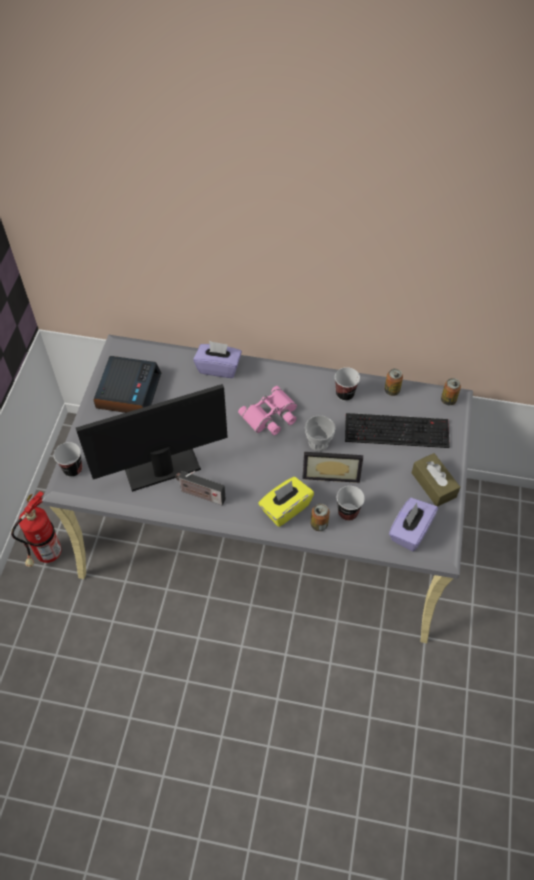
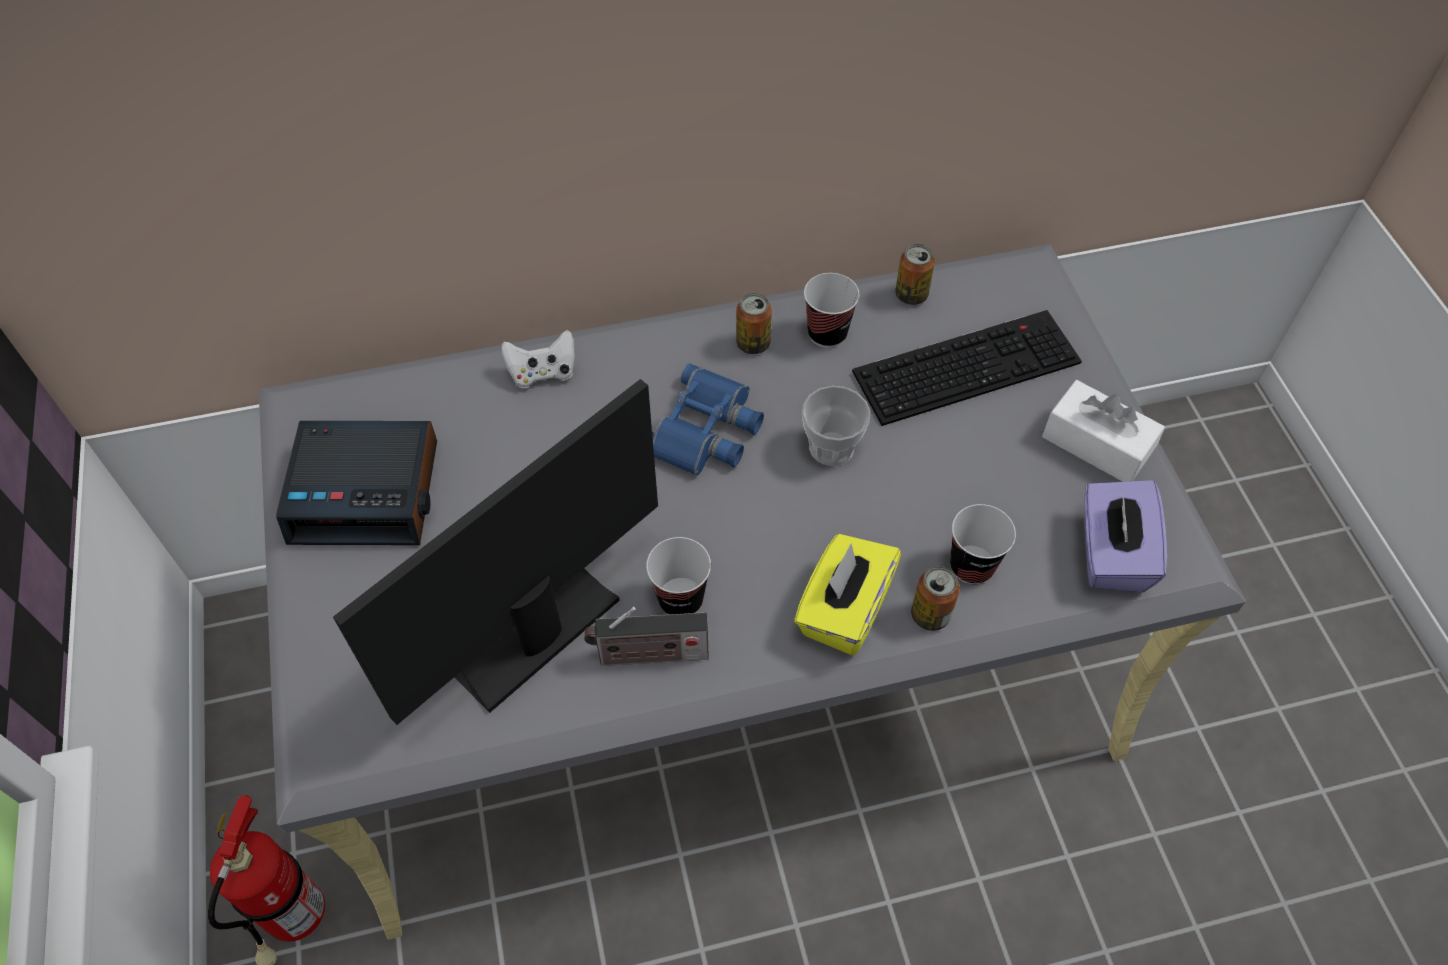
camera: 25 degrees left, 0 degrees up
cup [54,442,82,477] -> cup moved to [646,537,711,615]
alarm clock [93,356,161,413] -> alarm clock turned 105 degrees clockwise [276,421,437,545]
purple tissue box [193,341,242,378] -> white game controller [501,330,575,388]
pink binoculars [238,386,297,435] -> blue binoculars [652,363,764,476]
picture frame [302,452,363,483] -> none
brown tissue box [411,453,460,507] -> white tissue box [1042,380,1165,482]
can [441,378,461,405] -> can moved to [736,293,772,354]

